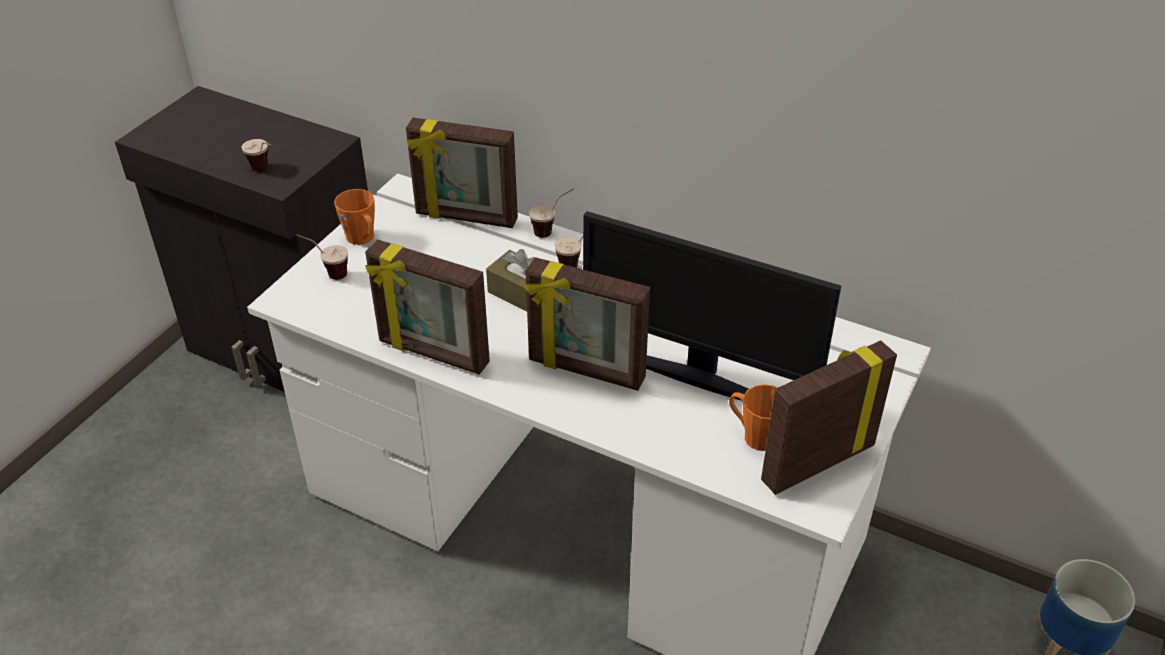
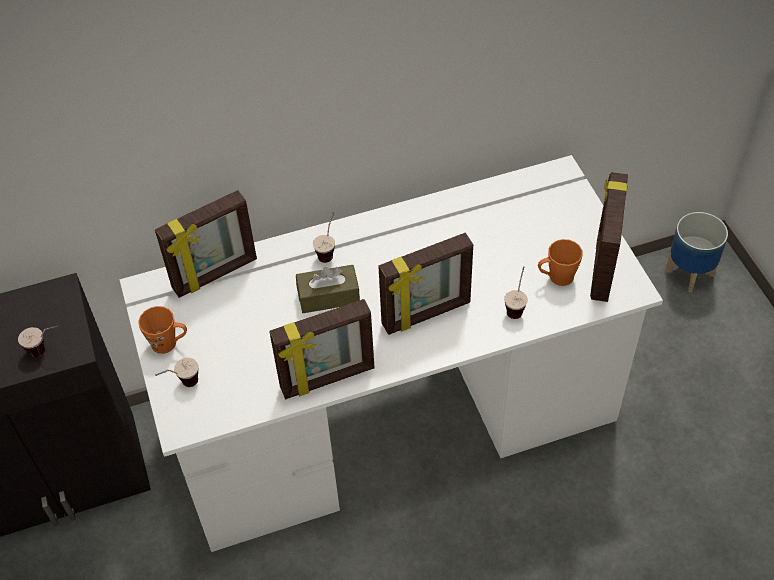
camera: 45 degrees left, 10 degrees up
cup [529,189,574,238] -> cup moved to [504,266,528,319]
monitor [583,211,841,401] -> none

